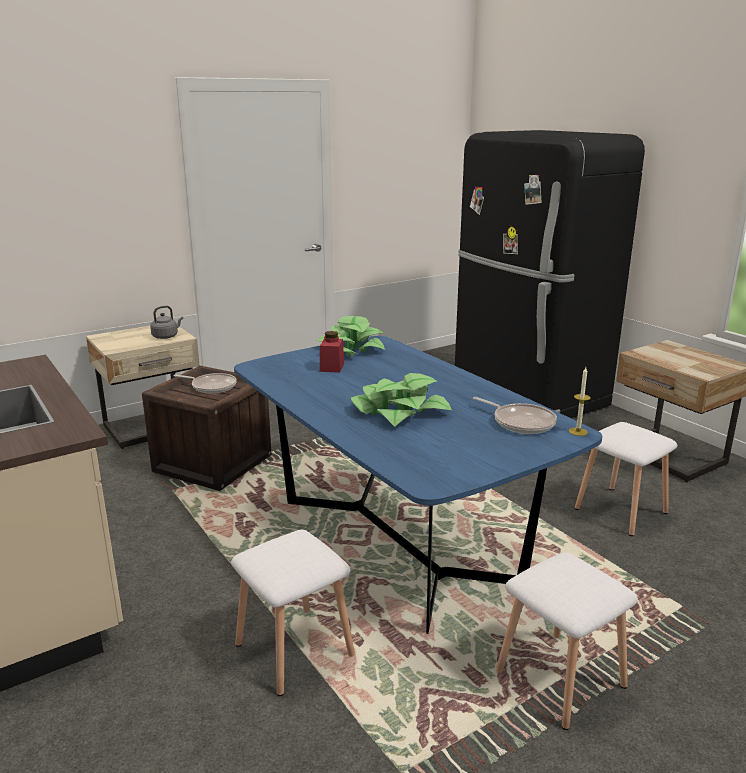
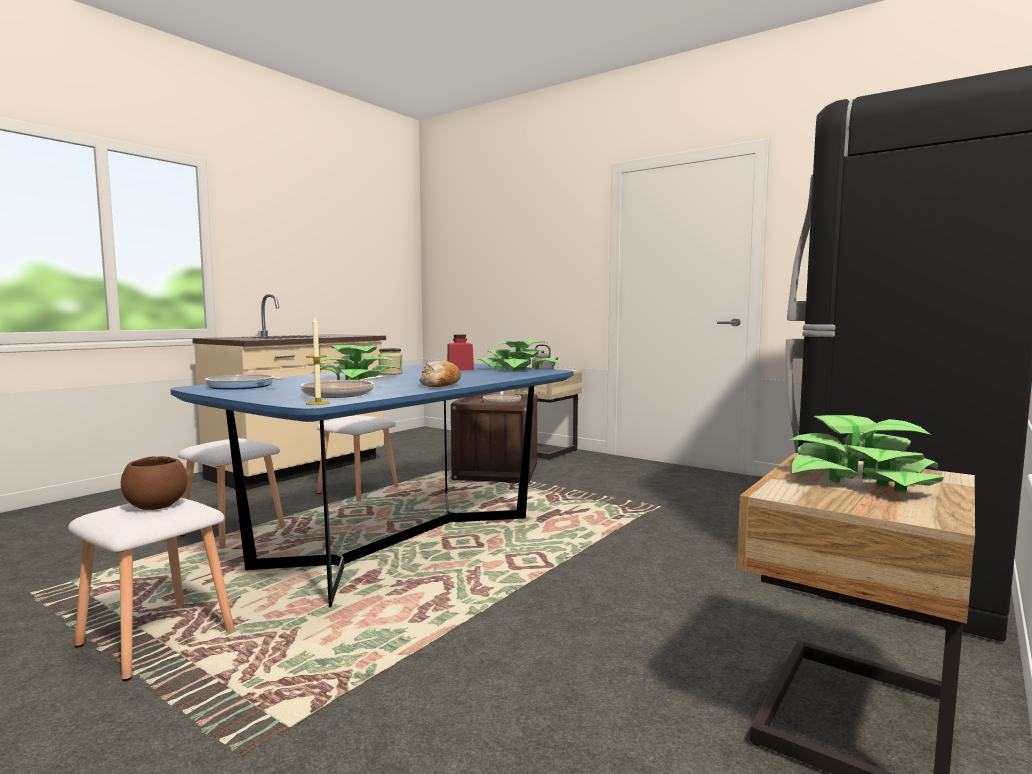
camera: 70 degrees right, 15 degrees down
white stool [575,422,677,536] -> white stool moved to [317,415,399,501]
none -> brown bowl [121,456,187,510]
none -> frying pan [205,374,284,390]
none -> jar [378,348,403,375]
none -> bread [419,360,461,387]
none -> potted plant [789,415,943,492]

